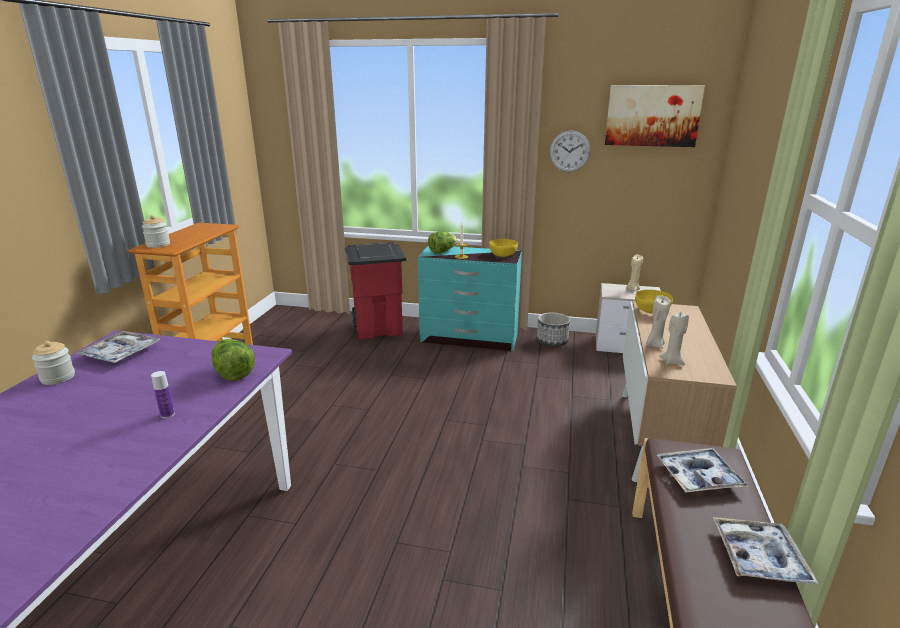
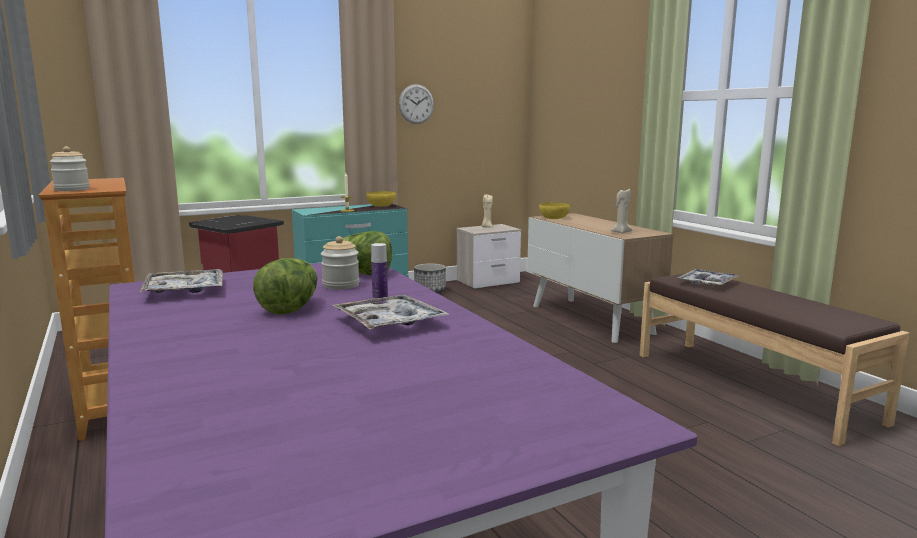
camera: 40 degrees left, 10 degrees down
jar [32,341,75,385] -> jar moved to [321,236,360,290]
lettuce [428,231,457,254] -> lettuce moved to [253,258,317,315]
picture [605,85,705,147] -> none
beige candle [646,295,671,349] -> none
tray [713,517,819,585] -> tray moved to [333,295,449,329]

